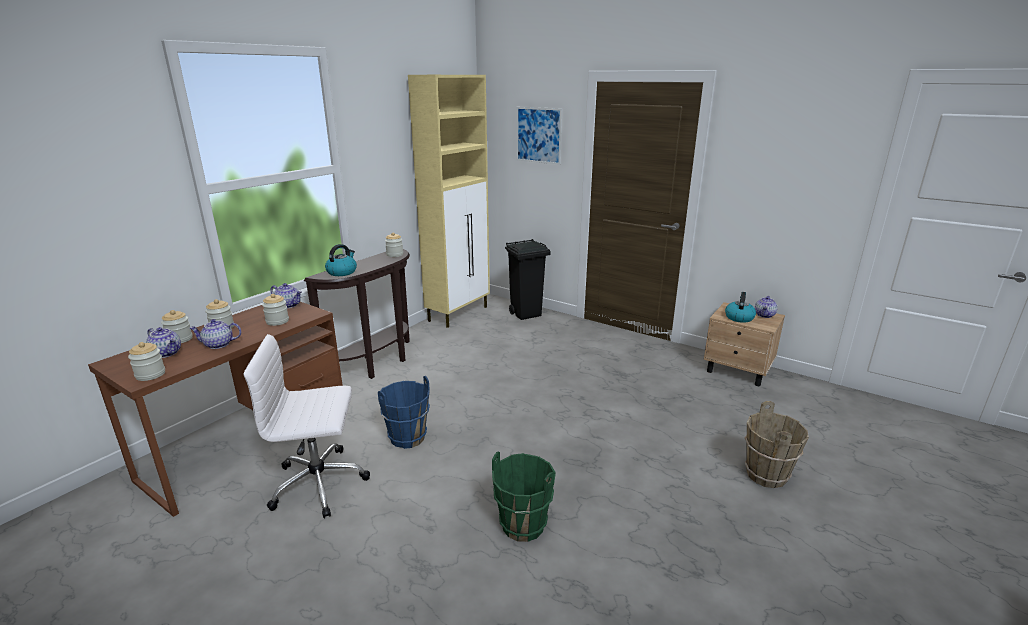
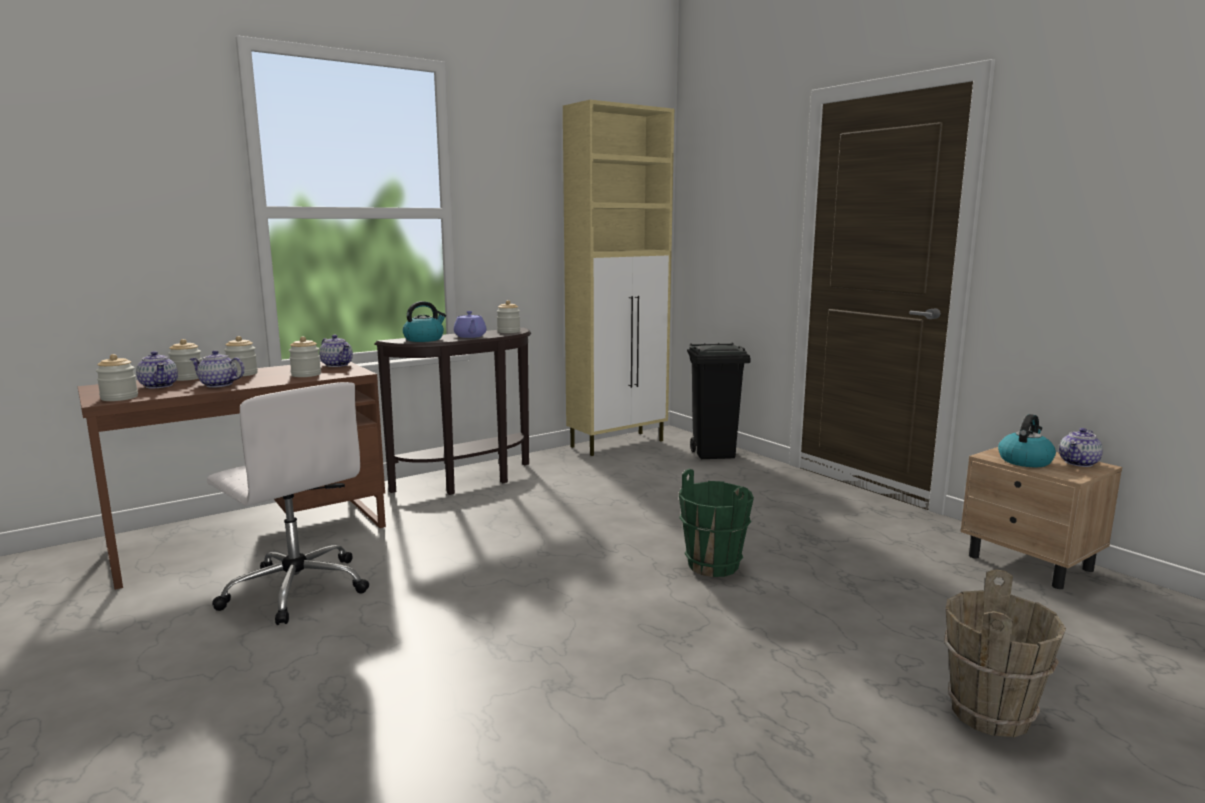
camera: 20 degrees right, 10 degrees down
white office chair [243,334,370,519] -> white office chair turned 150 degrees counterclockwise [207,382,369,625]
blue bucket [378,376,430,449] -> none
green bucket [492,452,556,542] -> green bucket moved to [679,469,754,577]
picture [516,107,562,165] -> none
none -> purple teapot [454,311,486,338]

